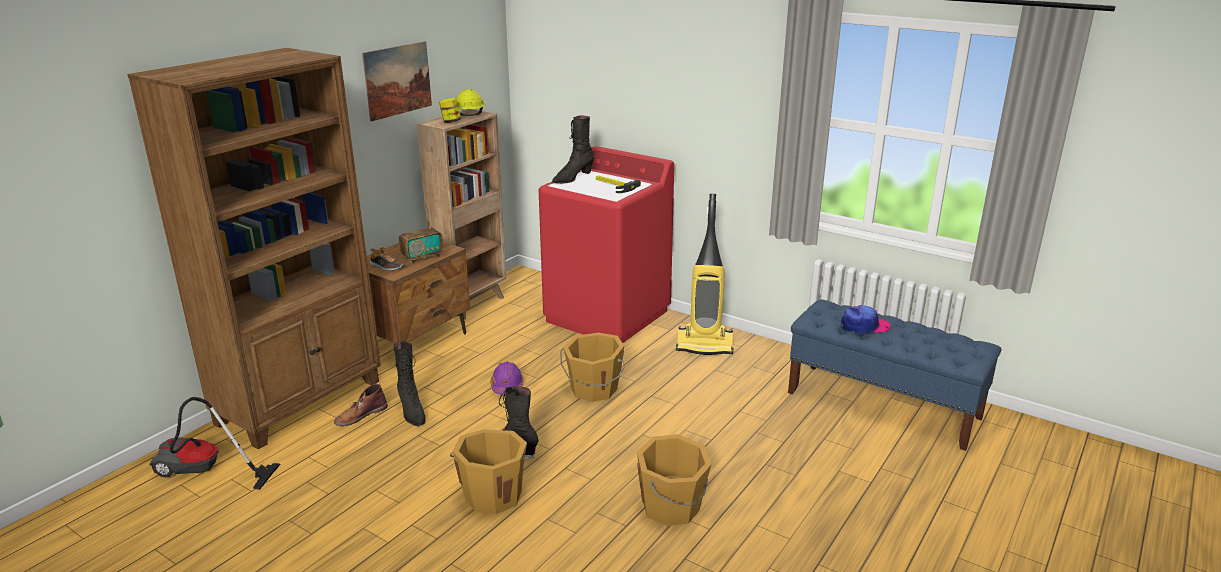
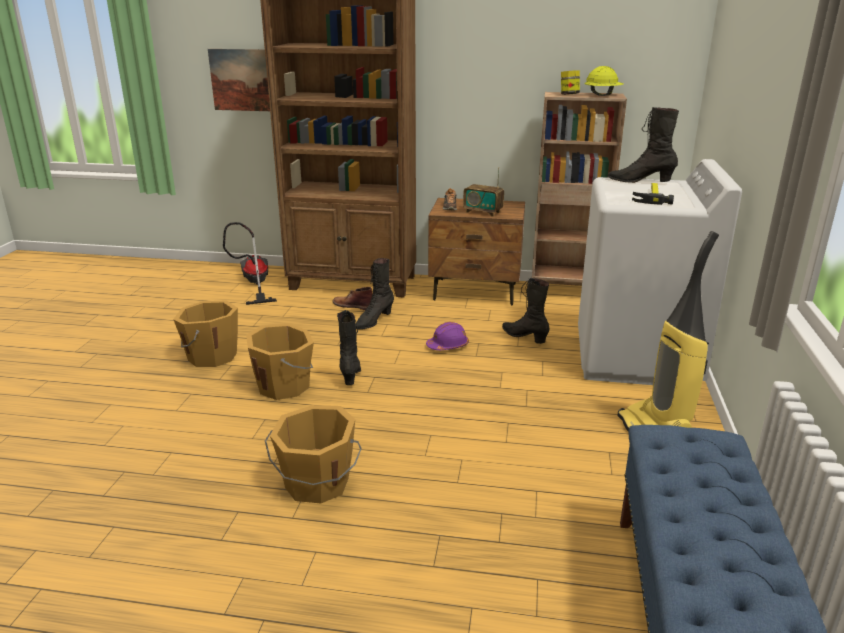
camera: 65 degrees right, 0 degrees up
picture [362,41,432,121] -> picture moved to [208,49,270,111]
red washing machine [539,146,674,343] -> white washing machine [578,159,742,385]
orange bucket [560,333,625,402] -> orange bucket moved to [173,300,238,367]
cap [841,305,891,334] -> none
none -> black boot [502,278,549,344]

